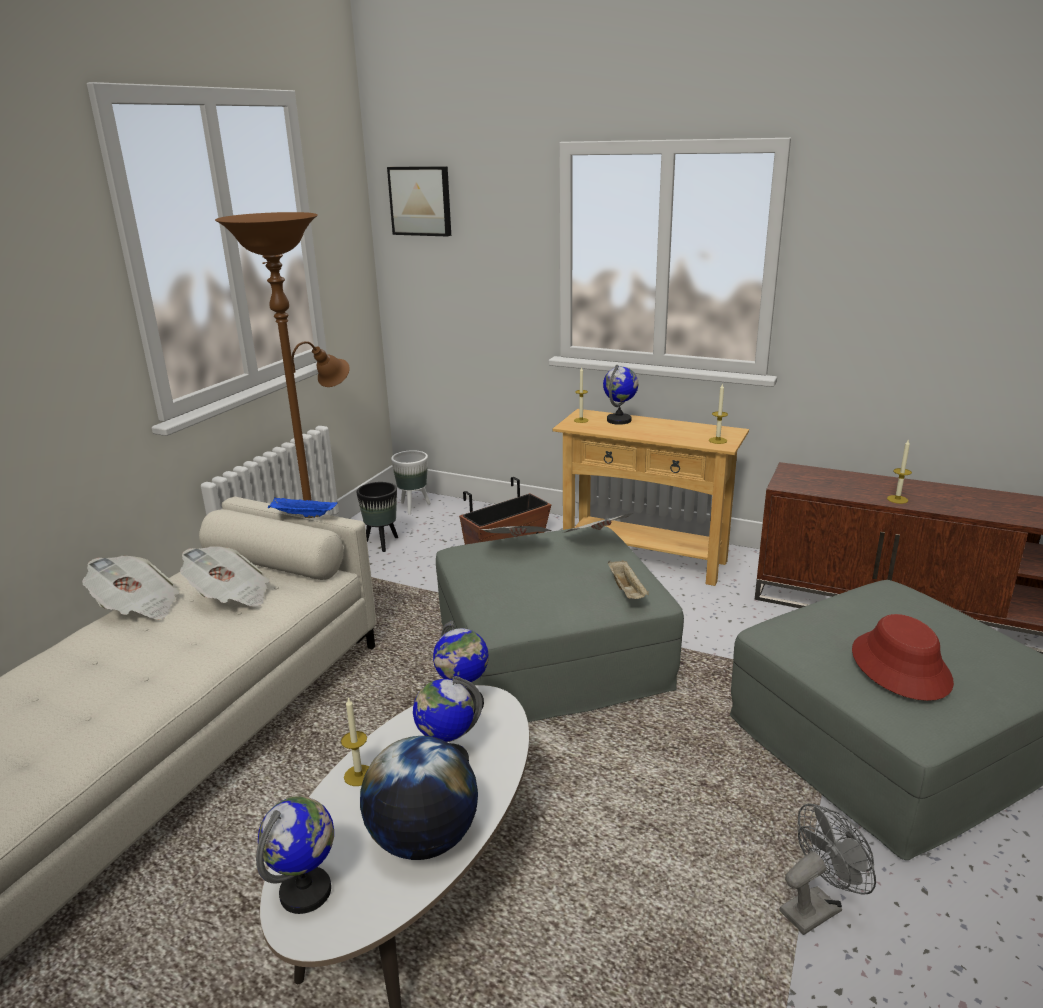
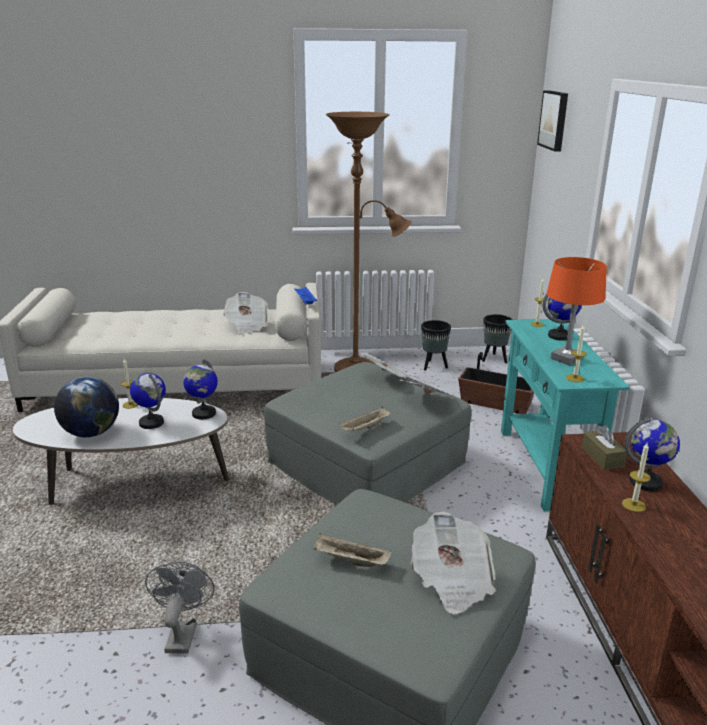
camera: 60 degrees right, 0 degrees up
newspaper [82,556,180,619] -> newspaper moved to [411,511,495,615]
globe [256,796,334,914] -> globe moved to [625,417,680,491]
white planter [391,450,431,514] -> black planter [482,314,513,363]
beige console table [552,409,749,586] -> turquoise console table [501,319,630,512]
grey fan [780,803,876,935] -> grey fan turned 120 degrees counterclockwise [145,561,214,654]
red hat [852,614,954,701] -> beige tray [314,533,392,567]
none -> orange table lamp [547,257,607,366]
none -> brown tissue box [581,425,627,470]

